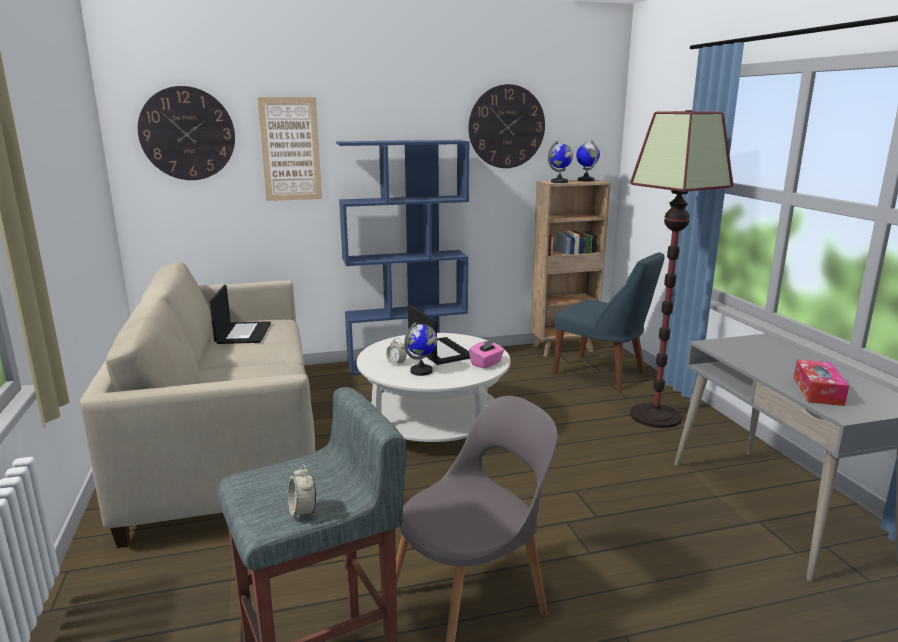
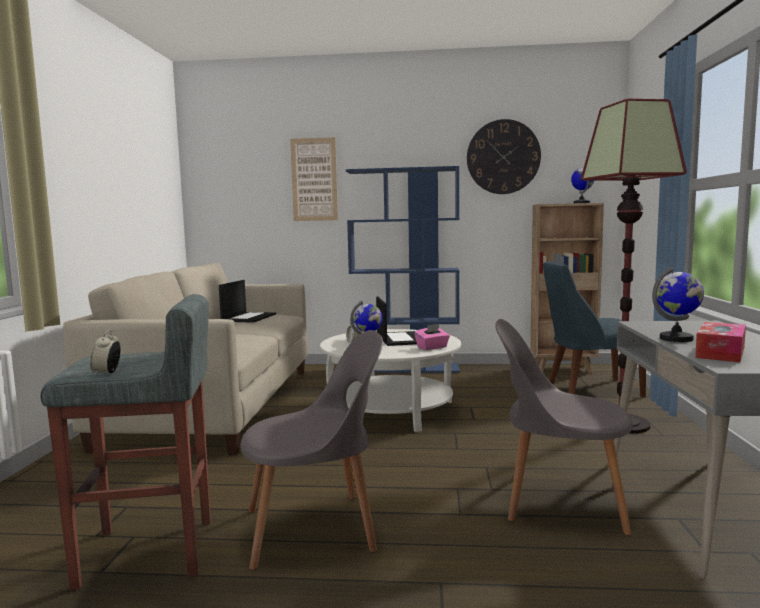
camera: 20 degrees right, 10 degrees down
wall clock [138,86,235,180] -> none
globe [548,141,573,183] -> globe moved to [652,267,704,342]
blue chair [553,252,664,391] -> blue chair turned 120 degrees clockwise [543,261,646,397]
none -> grey chair [495,319,633,535]

